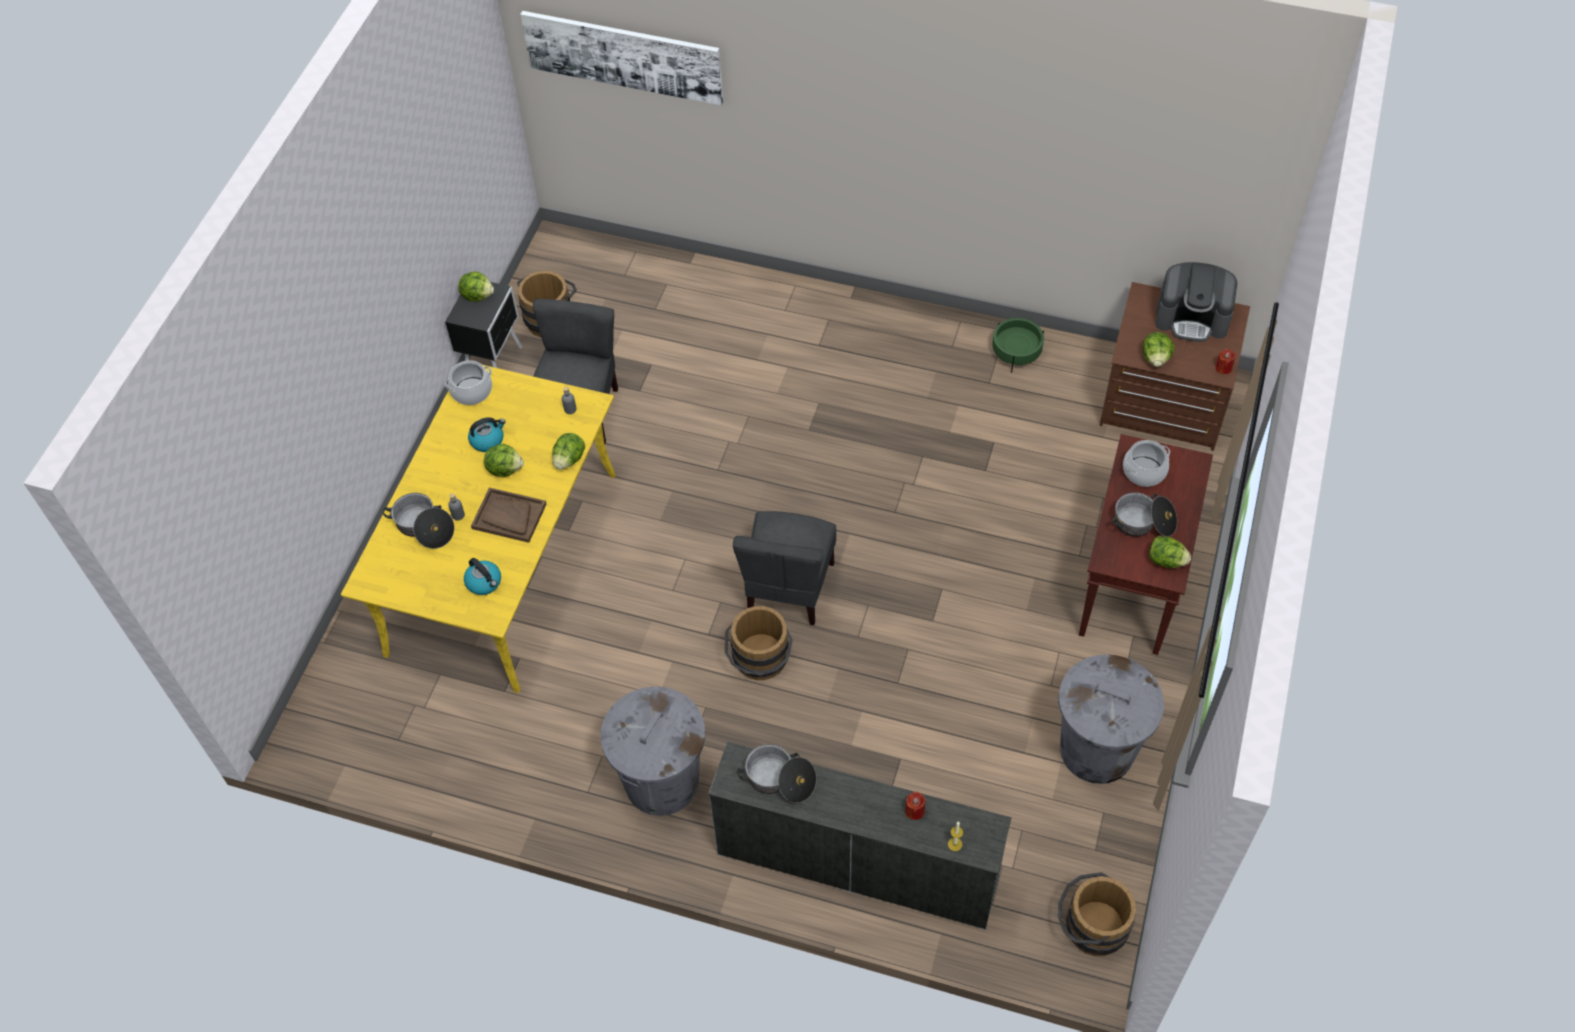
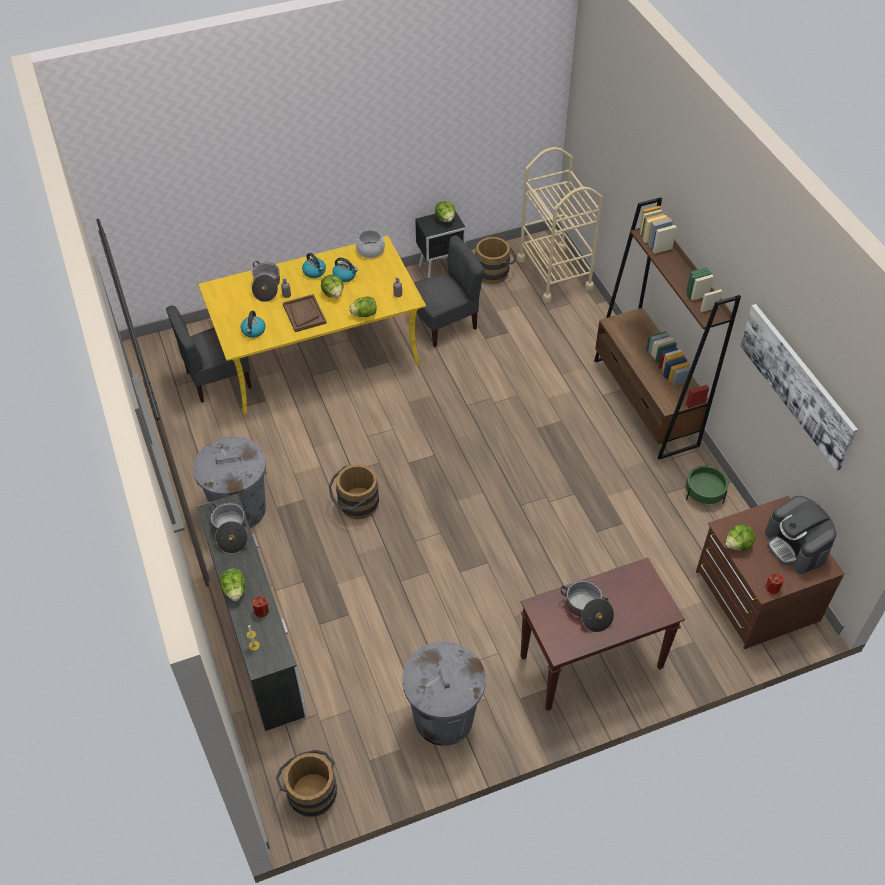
camera: 50 degrees right, 5 degrees down
picture [521,11,723,106] -> picture moved to [740,304,858,471]
grey chair [733,511,836,625] -> grey chair moved to [166,306,252,403]
cooking pot [1123,440,1170,487] -> none
lettuce [1149,536,1191,568] -> lettuce moved to [220,568,245,601]
none -> kettle [302,253,326,278]
none -> beige cart [517,147,603,303]
none -> brown bookcase [594,197,741,460]

